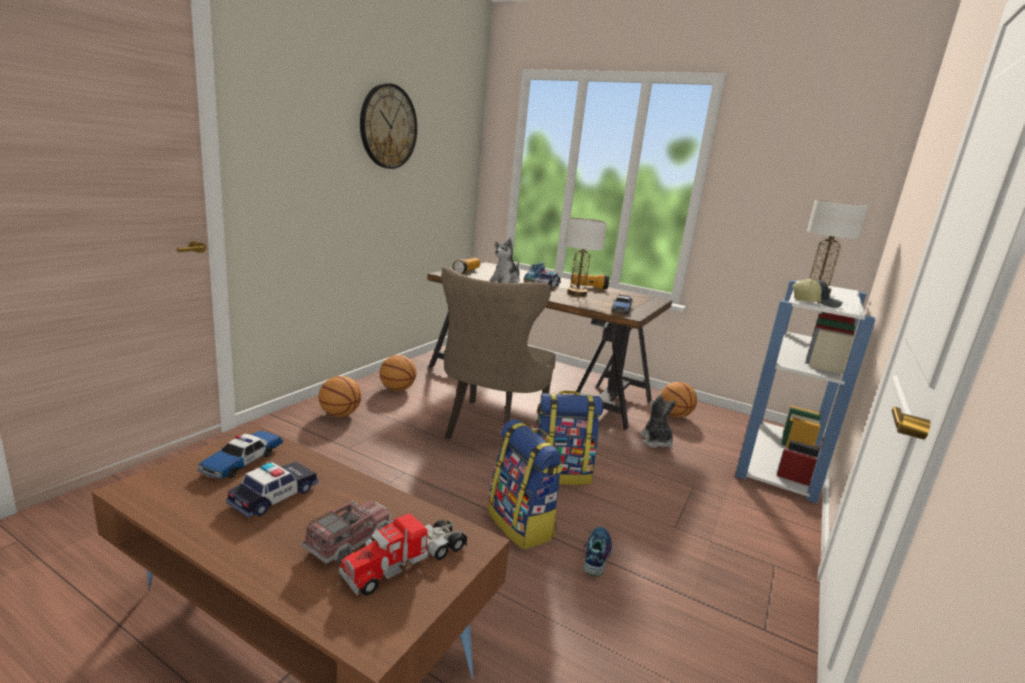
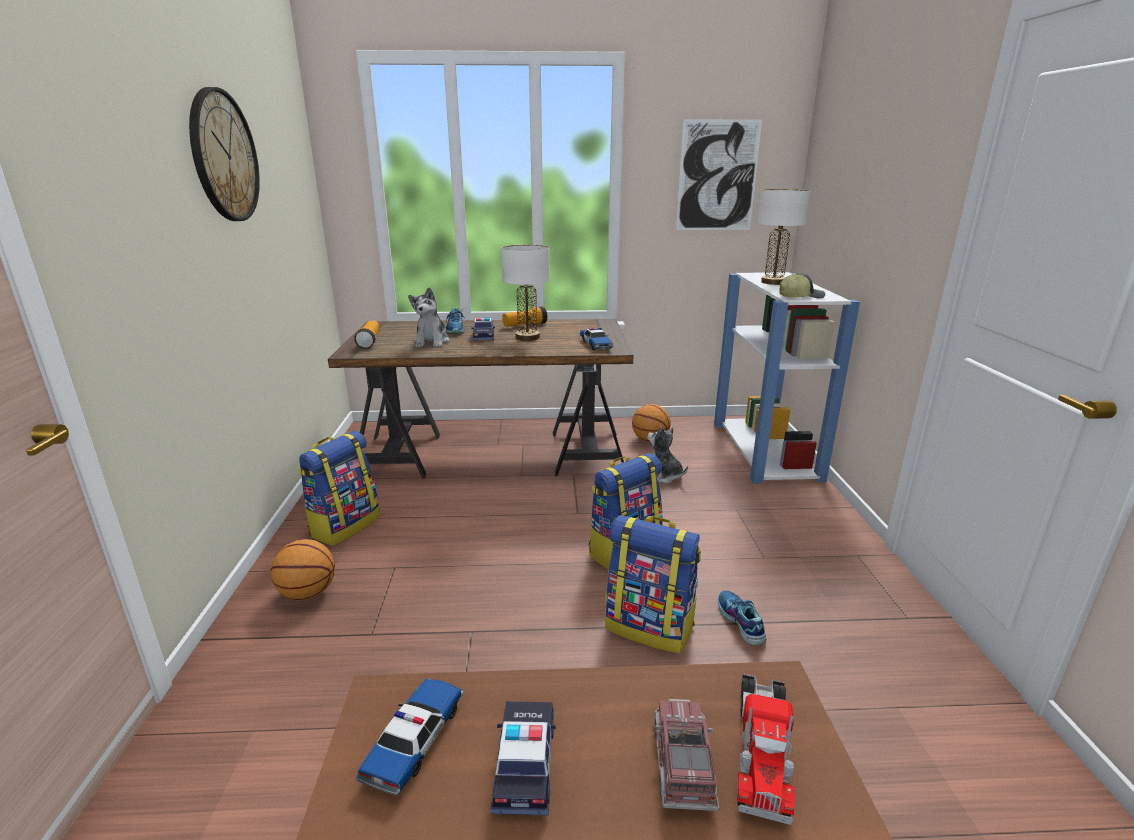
camera: 30 degrees left, 5 degrees up
toy car [197,430,283,479] -> toy car turned 150 degrees counterclockwise [356,678,463,796]
basketball [379,355,416,391] -> backpack [298,431,380,546]
beige chair [441,266,556,445] -> none
none -> picture [676,119,762,230]

